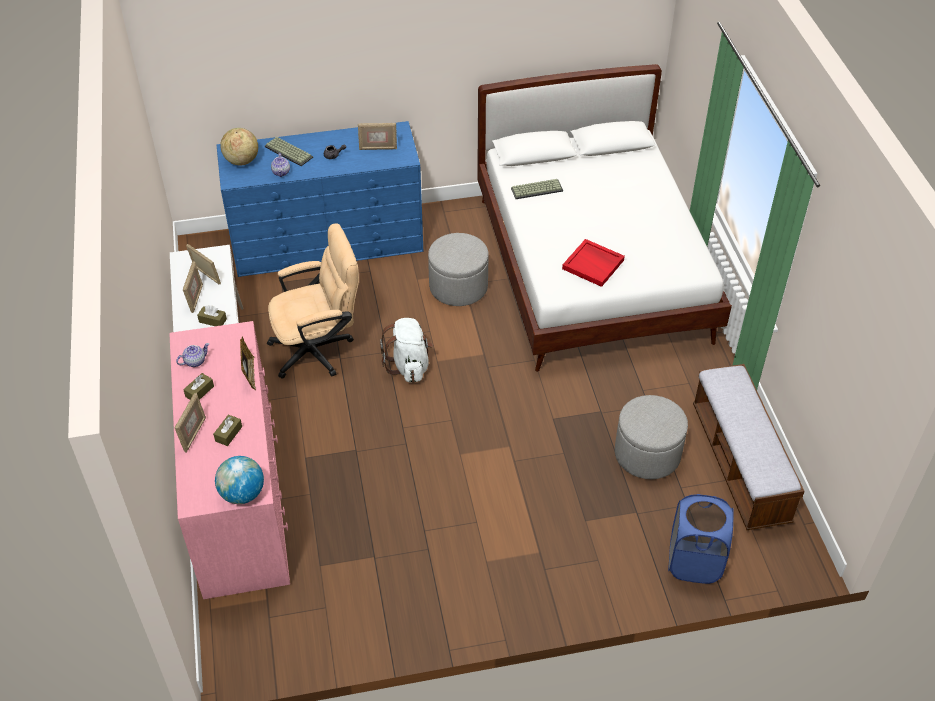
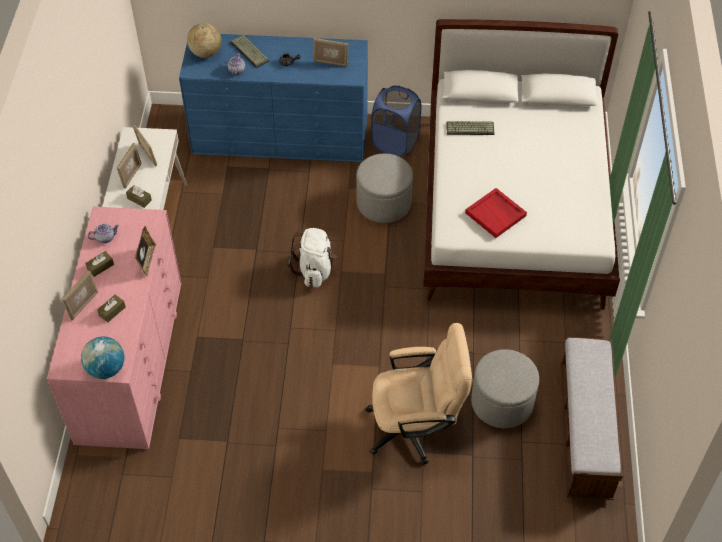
camera: 15 degrees right, 5 degrees up
beige office chair [267,223,359,378] -> beige office chair moved to [365,323,472,465]
blue laundry basket [668,494,734,584] -> blue laundry basket moved to [371,86,421,157]

